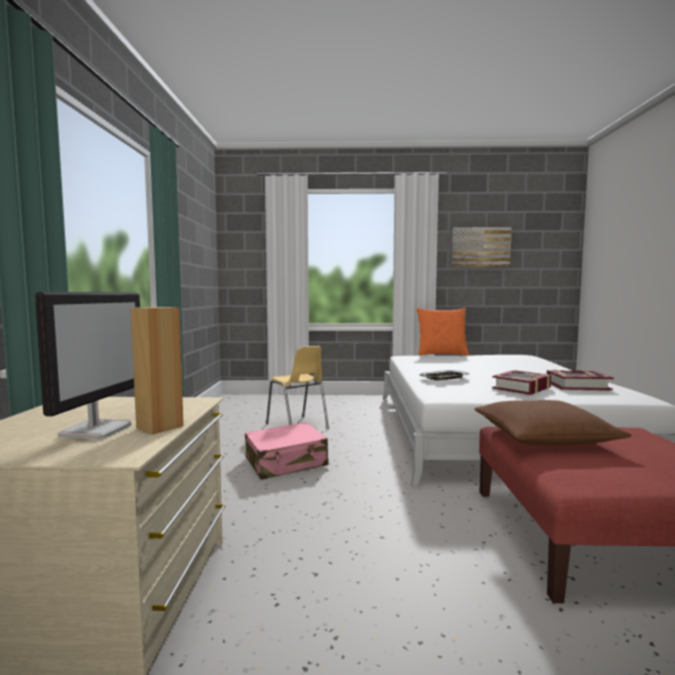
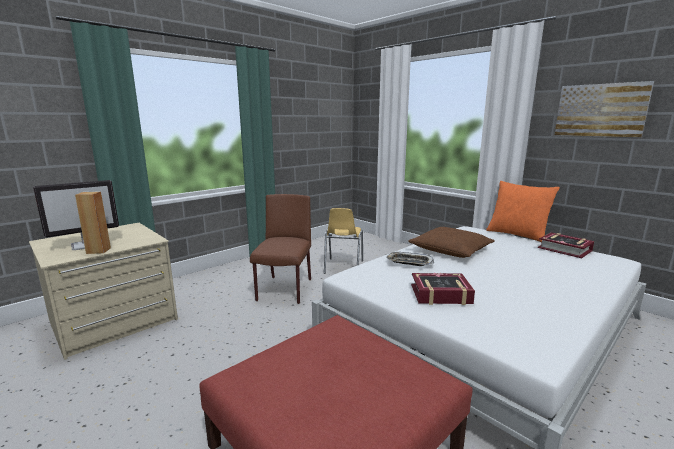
camera: 45 degrees right, 10 degrees up
pink suitcase [245,422,329,480] -> brown chair [250,194,311,304]
brown pillow [474,400,632,445] -> brown pillow moved to [408,227,495,258]
book [547,370,614,390] -> book moved to [538,232,594,258]

